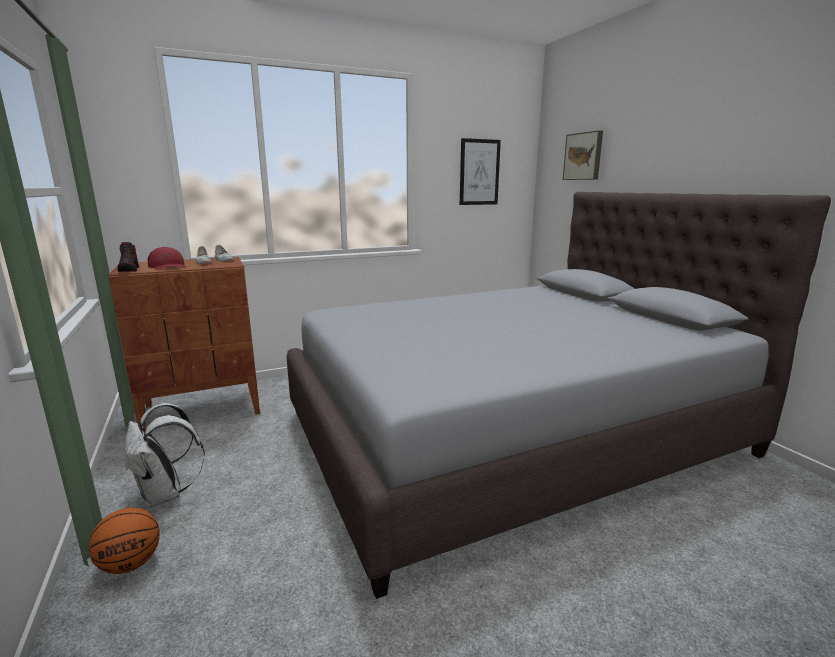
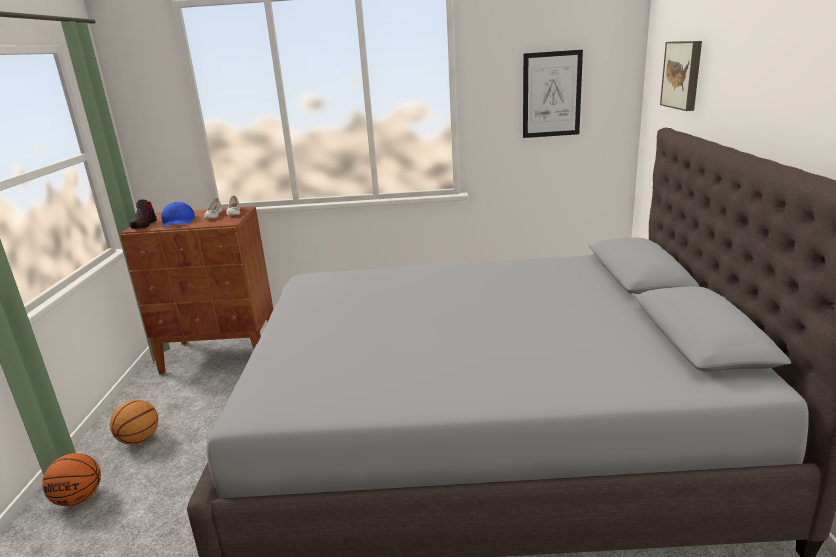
camera: 25 degrees right, 5 degrees up
white backpack [125,403,205,508] -> basketball [110,400,159,445]
red cap [147,247,186,270] -> blue cap [161,202,195,227]

